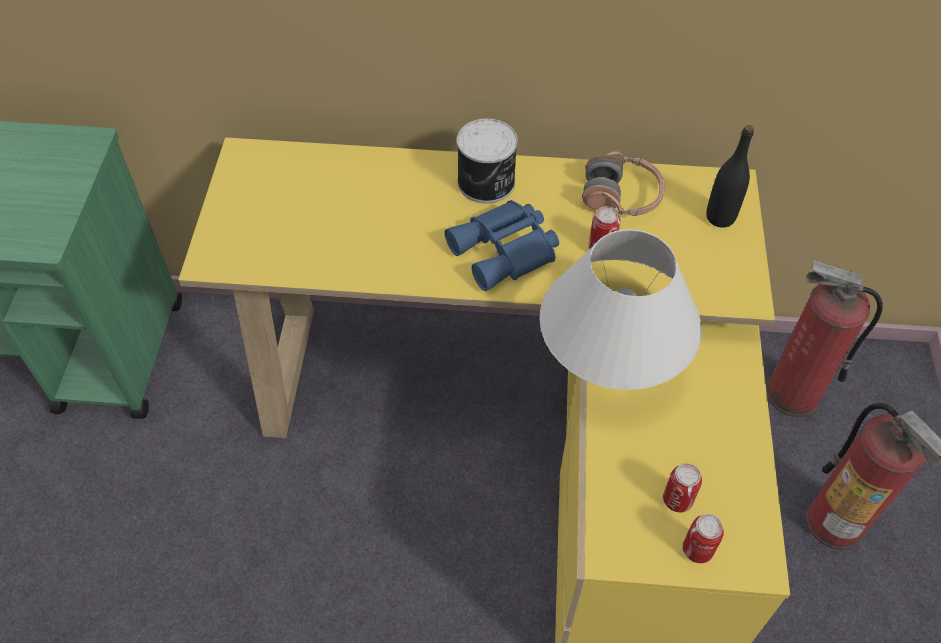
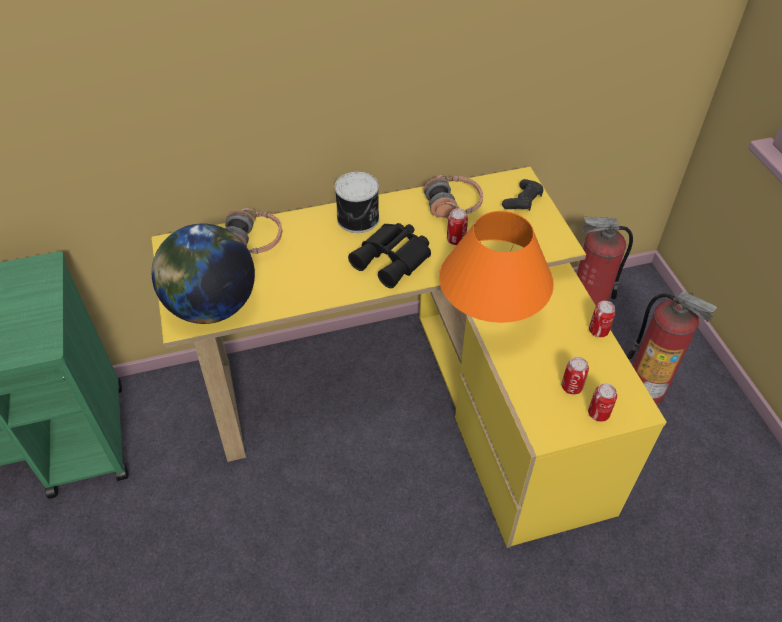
camera: 20 degrees left, 5 degrees down
blue binoculars [445,200,559,291] -> black binoculars [348,223,431,288]
white table lamp [539,229,702,390] -> orange table lamp [439,211,554,323]
black bottle [706,125,754,228] -> black game controller [502,179,544,211]
none -> globe [152,224,255,324]
none -> headphones [225,208,282,254]
none -> can [589,301,616,337]

